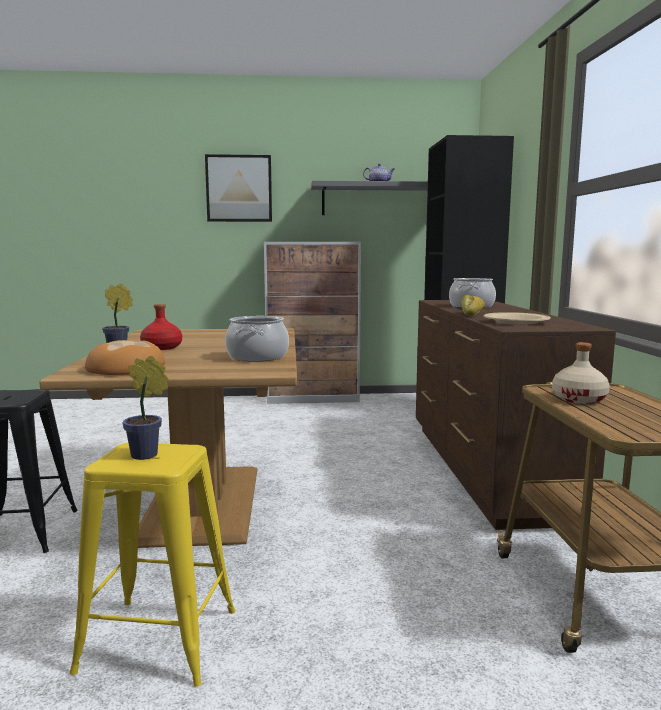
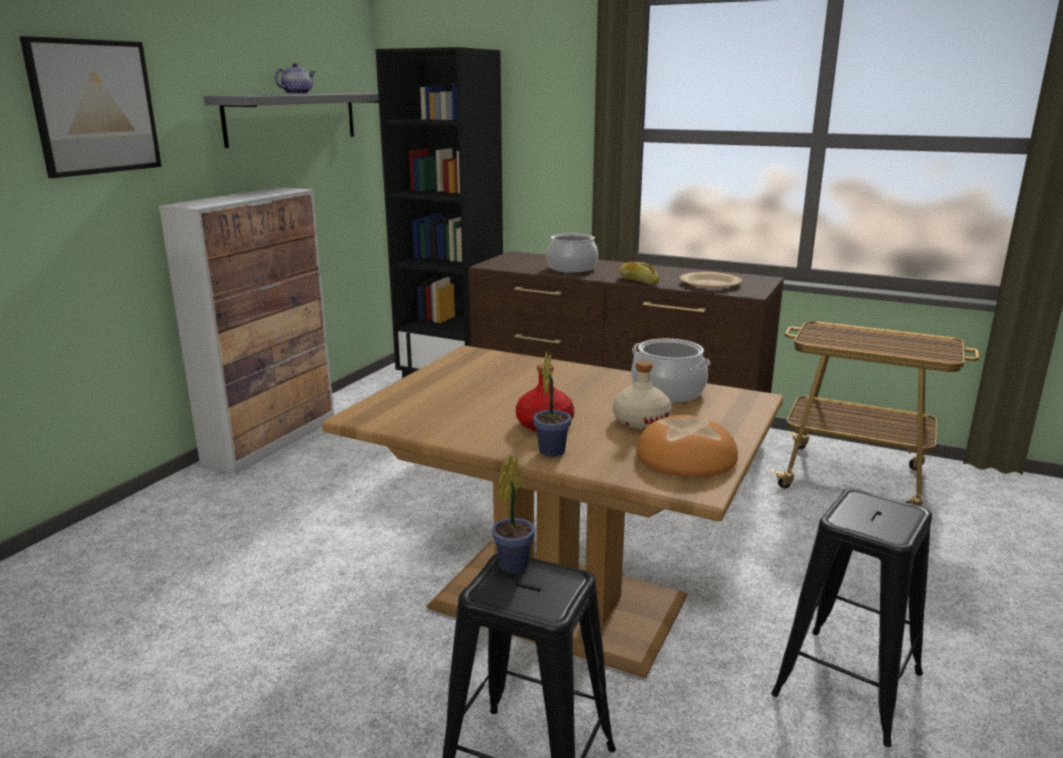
camera: 60 degrees left, 10 degrees up
yellow stool [70,442,235,687] -> black stool [771,488,932,747]
potted plant [122,355,169,460] -> potted plant moved to [492,455,535,573]
beige bottle [552,342,610,404] -> beige bottle moved to [613,361,672,429]

